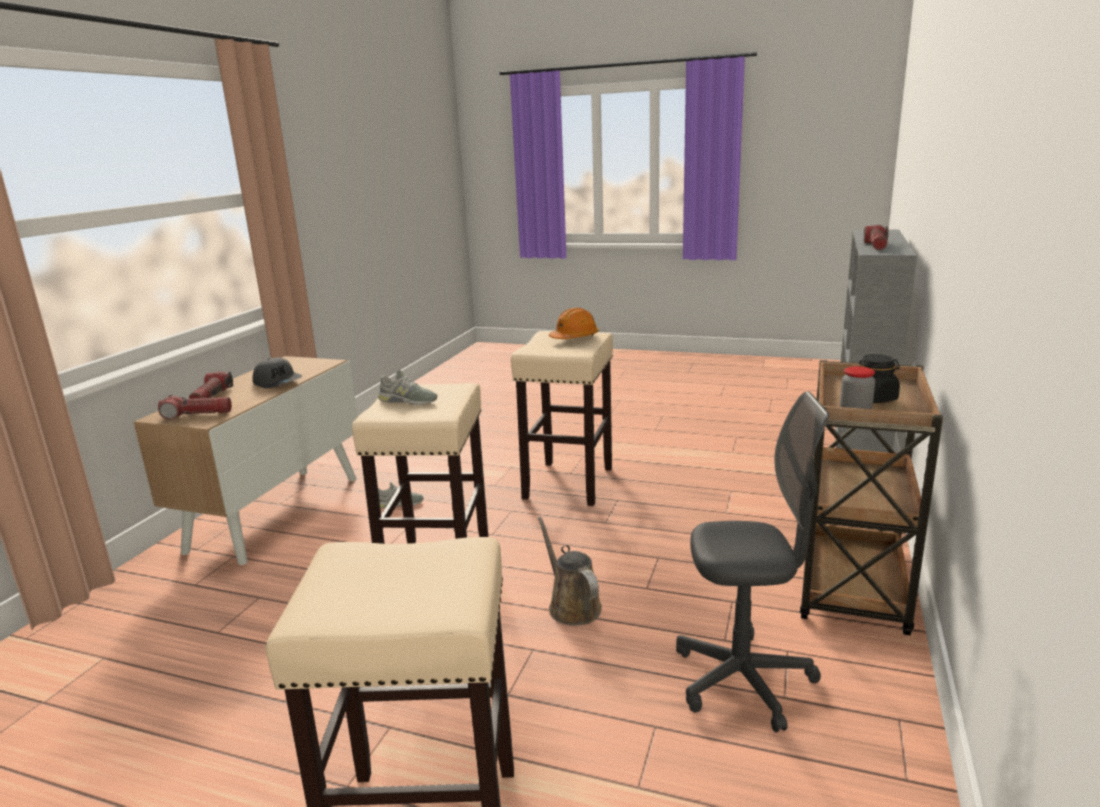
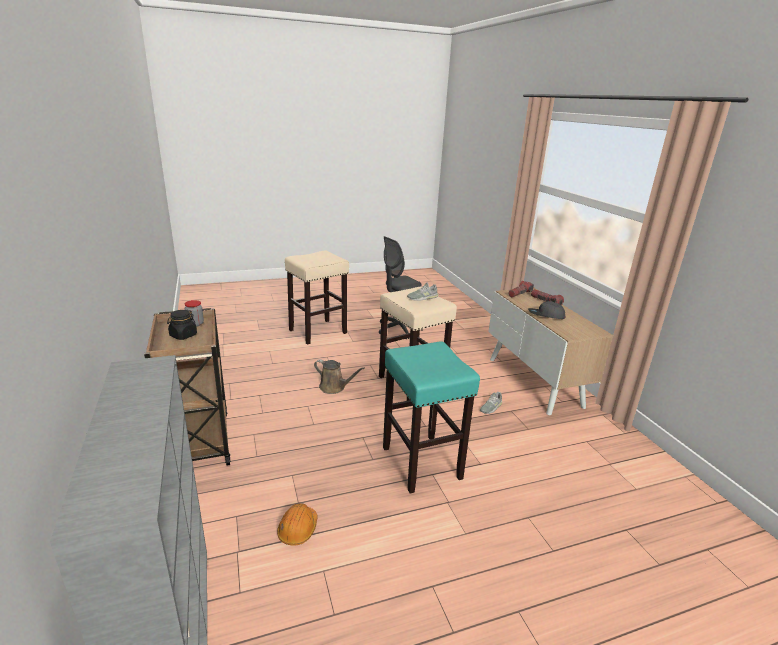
camera: 140 degrees right, 5 degrees up
beige stool [511,331,613,506] -> turquoise stool [383,341,480,493]
orange hard hat [549,308,599,339] -> orange hard hat moved to [277,504,318,546]
grey office chair [676,391,829,733] -> grey office chair moved to [379,236,423,339]
flashlight [864,225,889,250] -> none

